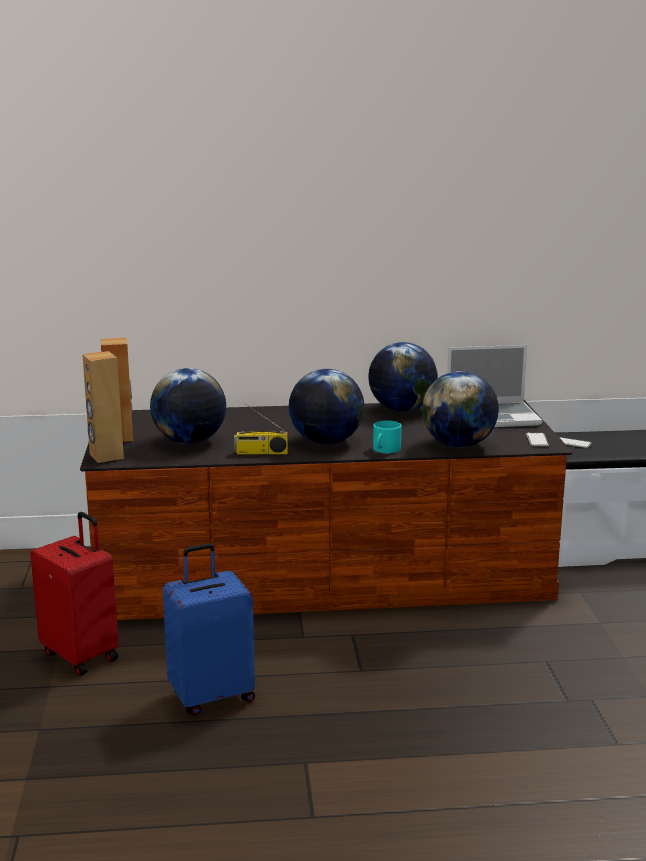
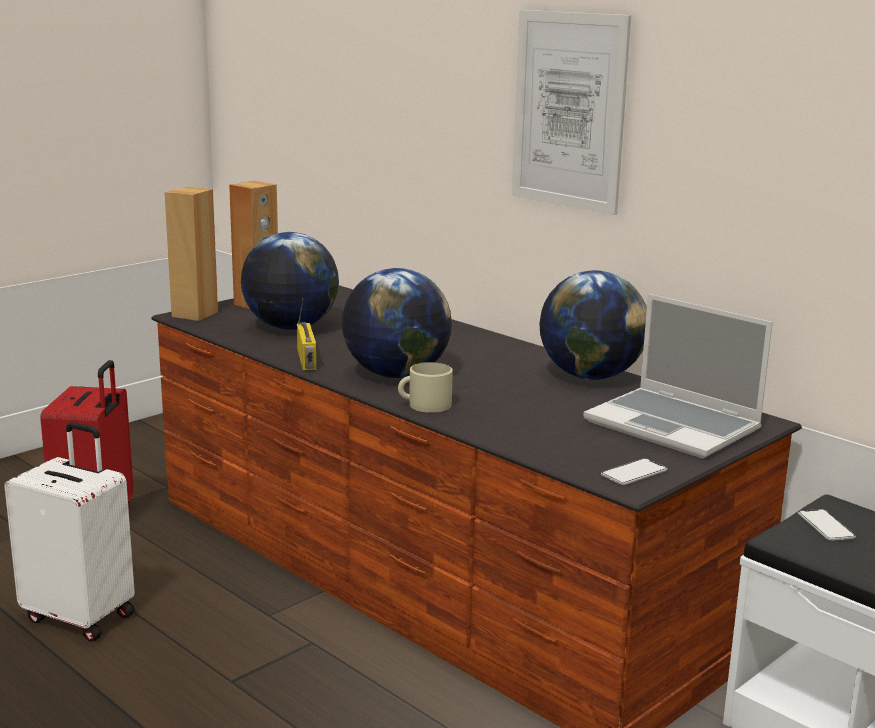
camera: 50 degrees right, 0 degrees up
blue suitcase [163,543,255,715] -> white suitcase [4,422,135,642]
radio [234,403,288,455] -> radio turned 150 degrees counterclockwise [297,298,316,370]
turquoise mug [373,420,402,453] -> beige mug [398,362,453,413]
globe [422,371,499,448] -> none
none -> picture [512,10,631,215]

